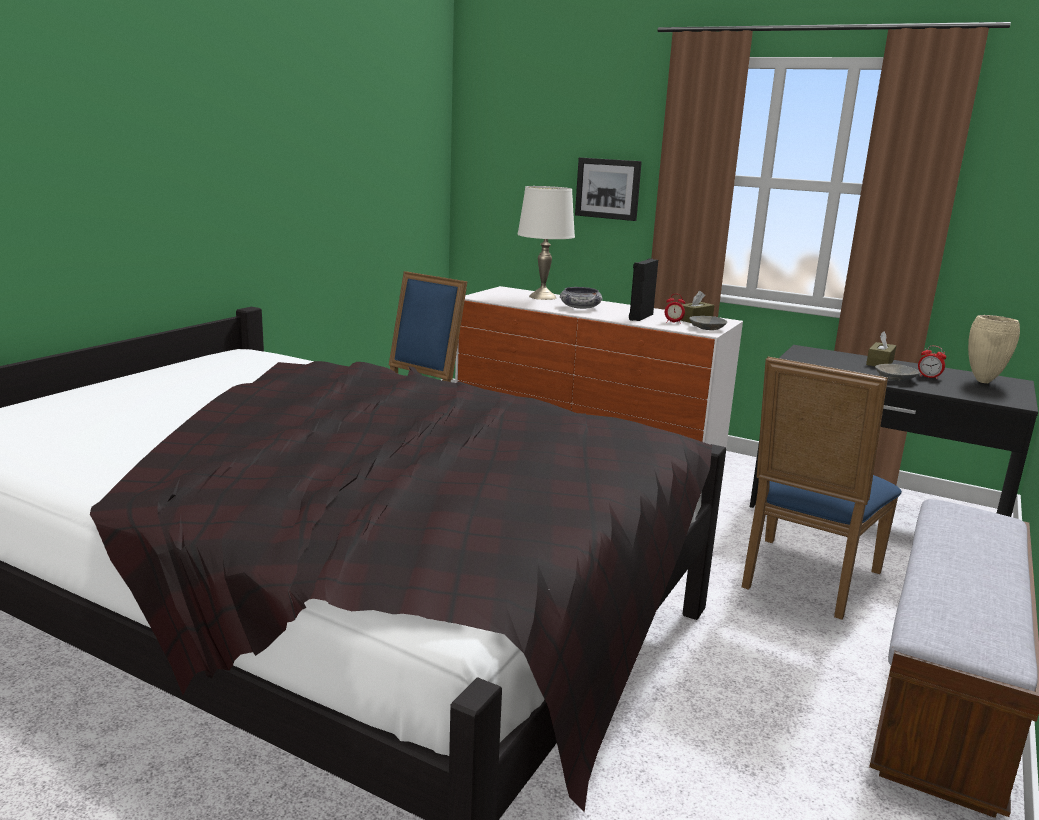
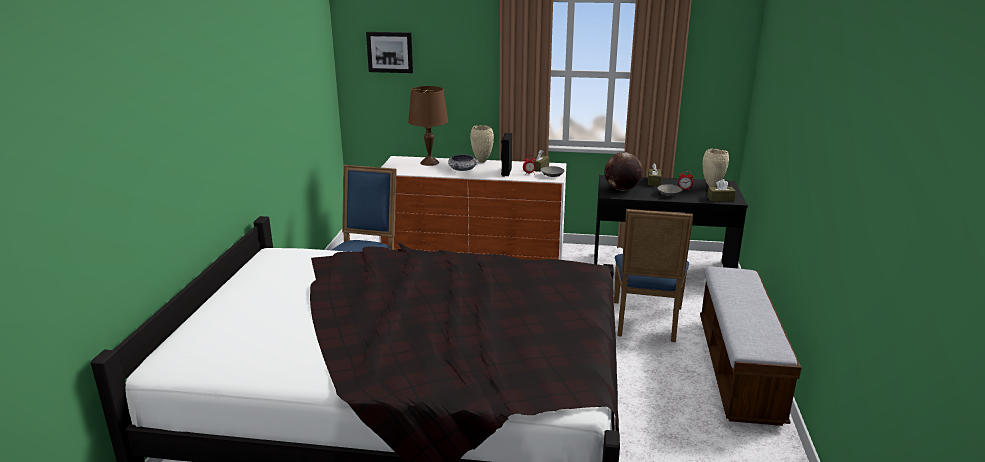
camera: 20 degrees left, 5 degrees up
white table lamp [517,186,575,300] -> brown table lamp [408,86,448,166]
picture [575,158,642,221] -> picture moved to [366,32,413,73]
none -> beige vase [470,125,494,163]
none -> globe [604,152,643,191]
none -> brown tissue box [707,179,736,201]

